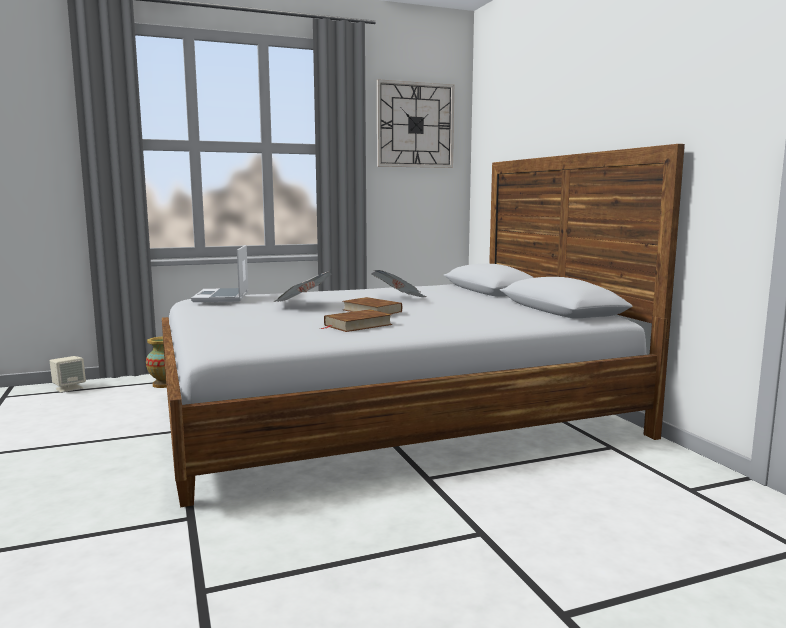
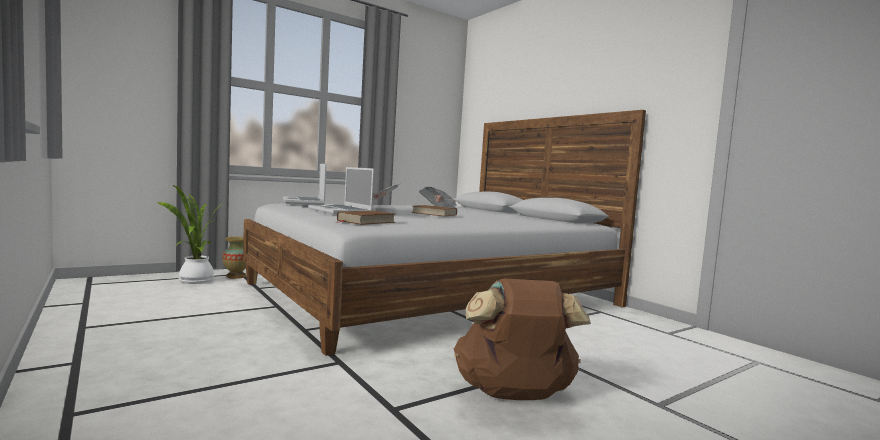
camera: 15 degrees left, 5 degrees down
beige speaker [50,356,86,393] -> none
brown book [320,309,392,332] -> brown book moved to [337,211,395,225]
wall clock [377,79,454,168] -> none
none -> potted plant [157,185,222,284]
none -> laptop [309,167,374,215]
none -> brown backpack [454,278,591,400]

